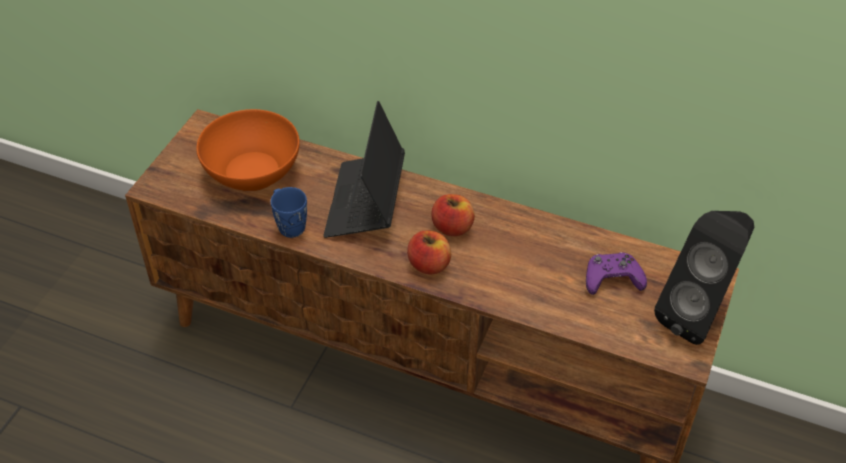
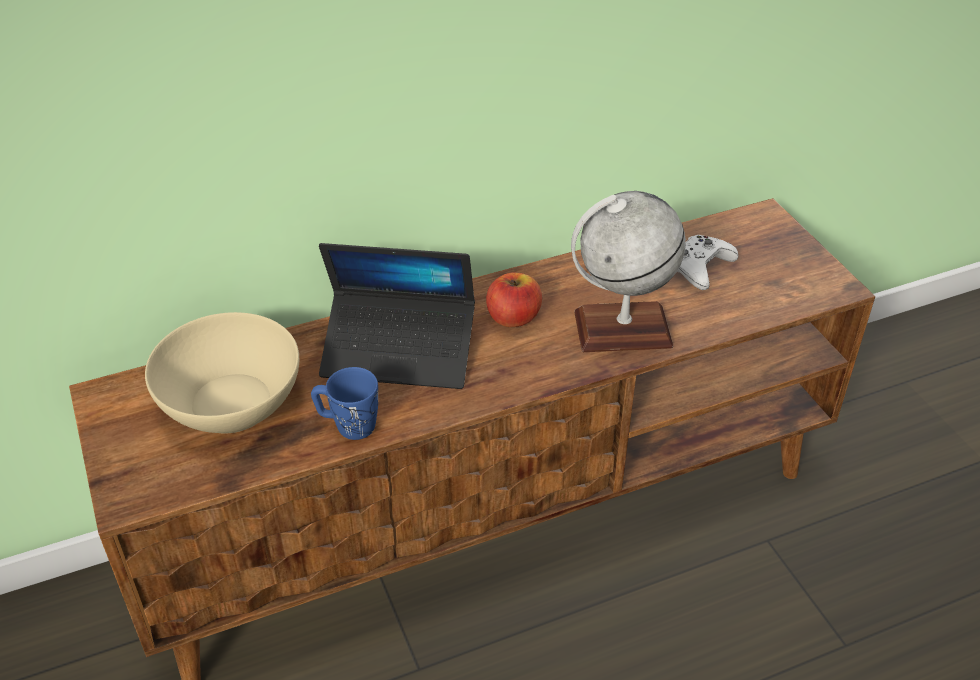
camera: 45 degrees left, 5 degrees down
orange bowl [196,109,300,191] -> beige bowl [145,312,299,433]
laptop [323,101,405,238] -> laptop turned 45 degrees counterclockwise [319,243,475,389]
apple [407,231,451,275] -> none
purple game controller [586,252,647,295] -> white game controller [677,235,739,290]
black speaker [654,211,754,345] -> none
none -> globe [571,191,686,352]

